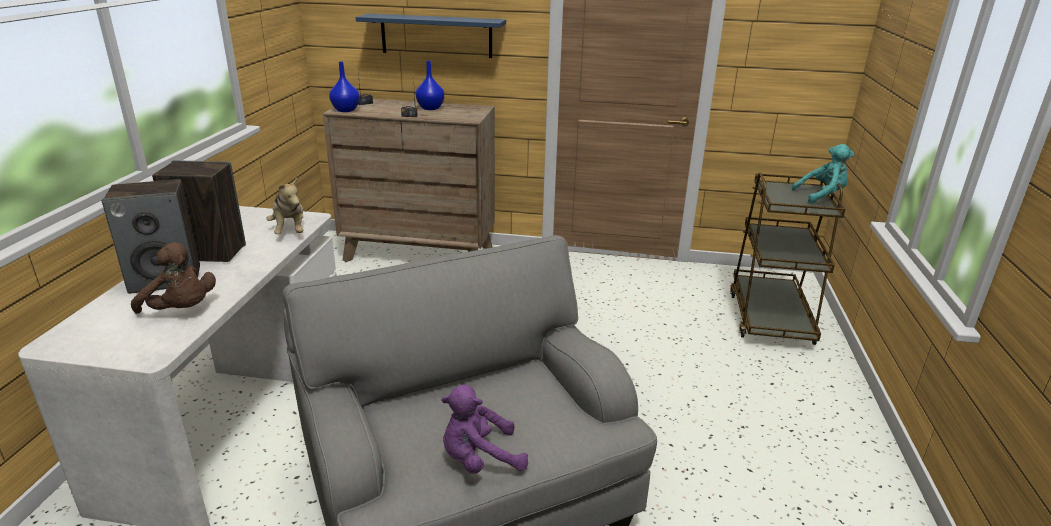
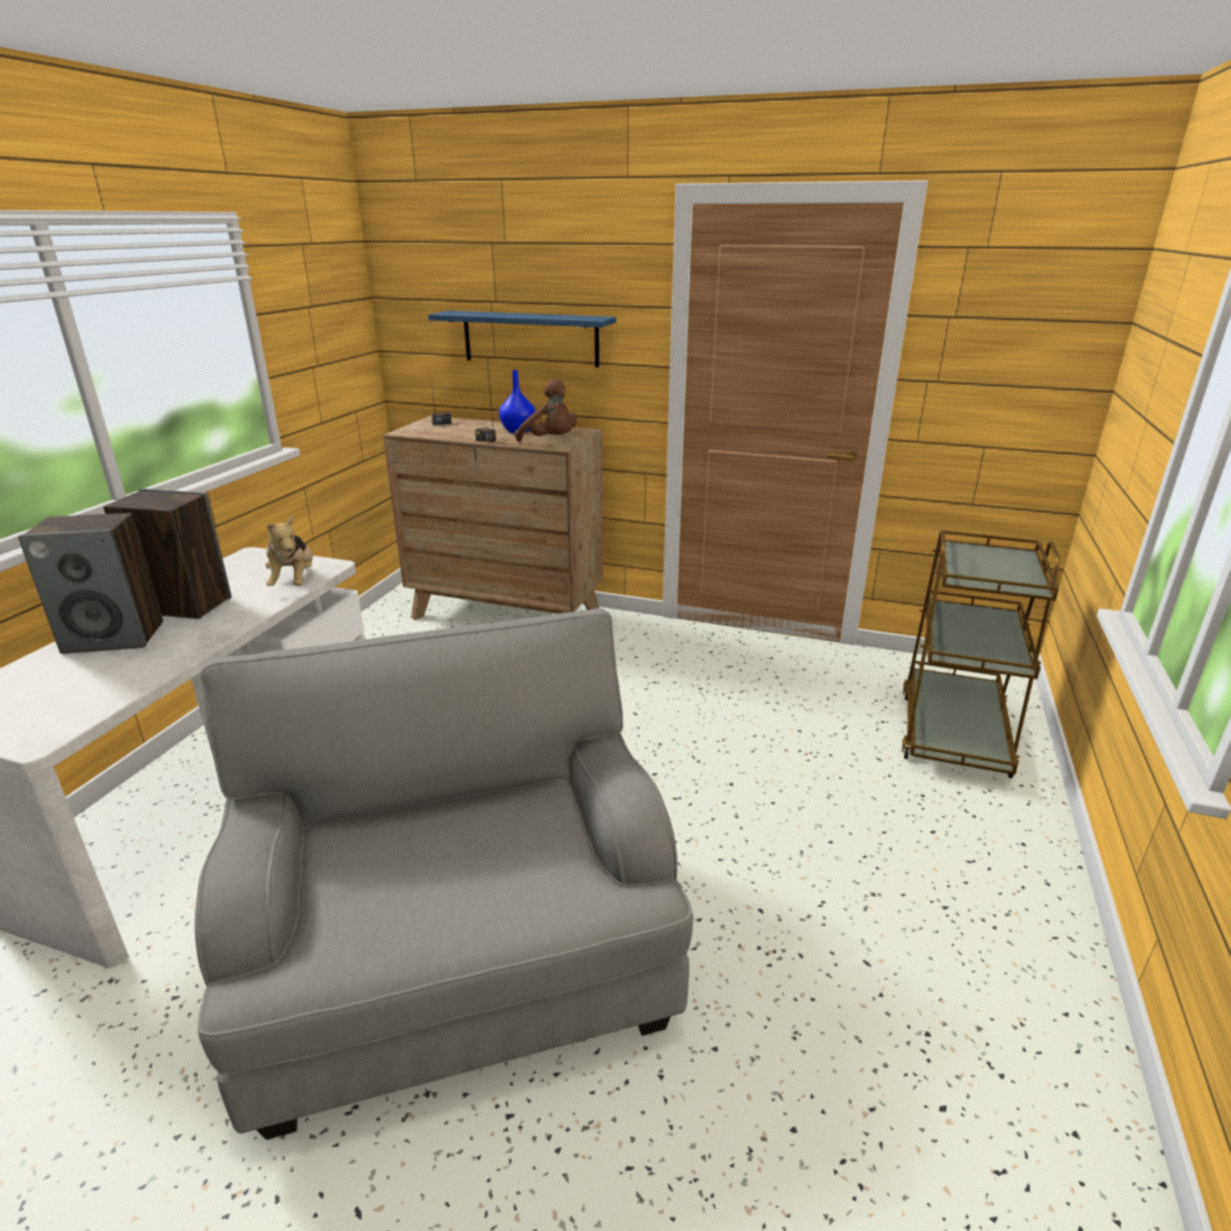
camera: 10 degrees right, 0 degrees up
brown plush toy [131,242,216,314] -> brown plush toy moved to [515,379,577,442]
blue vase [329,62,360,112] -> none
purple plush toy [441,384,528,474] -> none
turquoise plush toy [791,144,854,204] -> none

